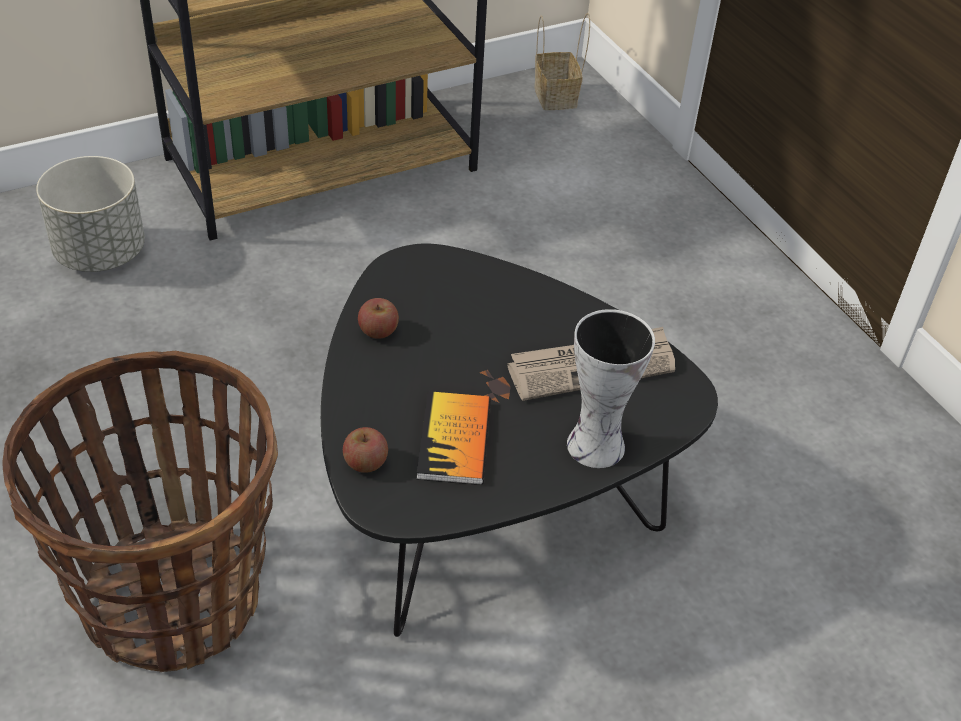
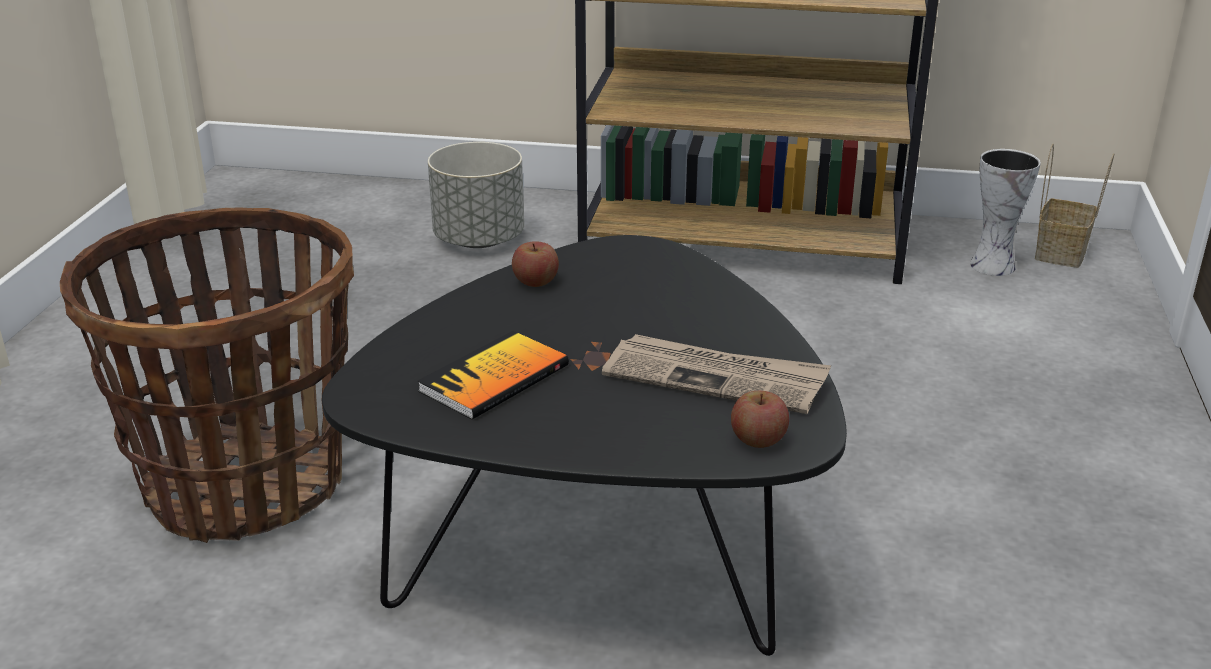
camera: 40 degrees right, 15 degrees down
apple [343,427,388,473] -> apple moved to [731,391,789,448]
vase [567,309,655,468] -> vase moved to [970,149,1041,276]

